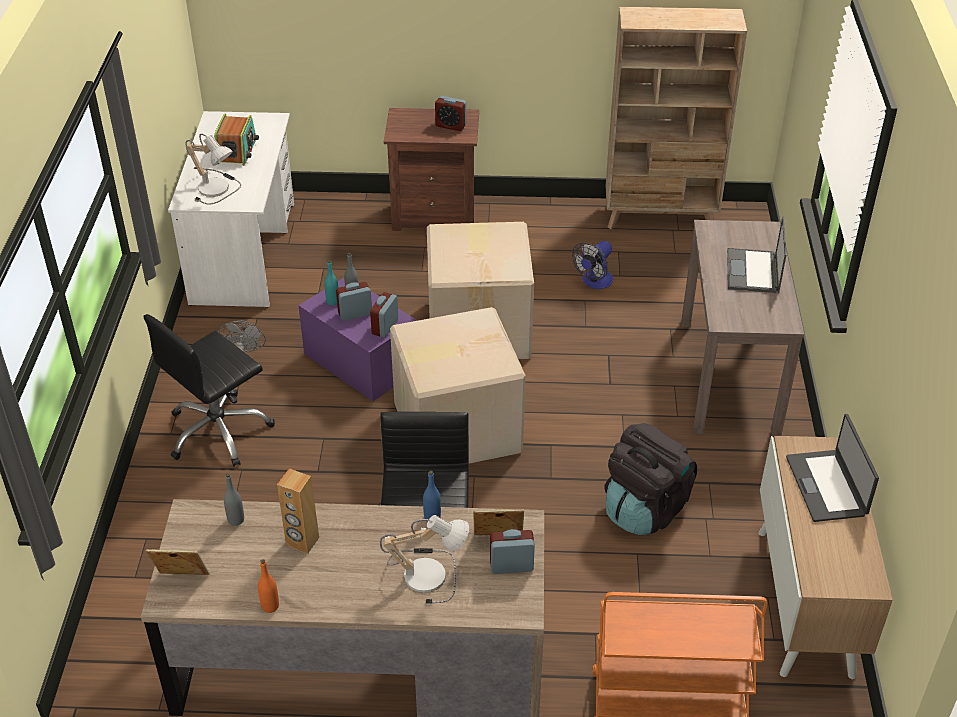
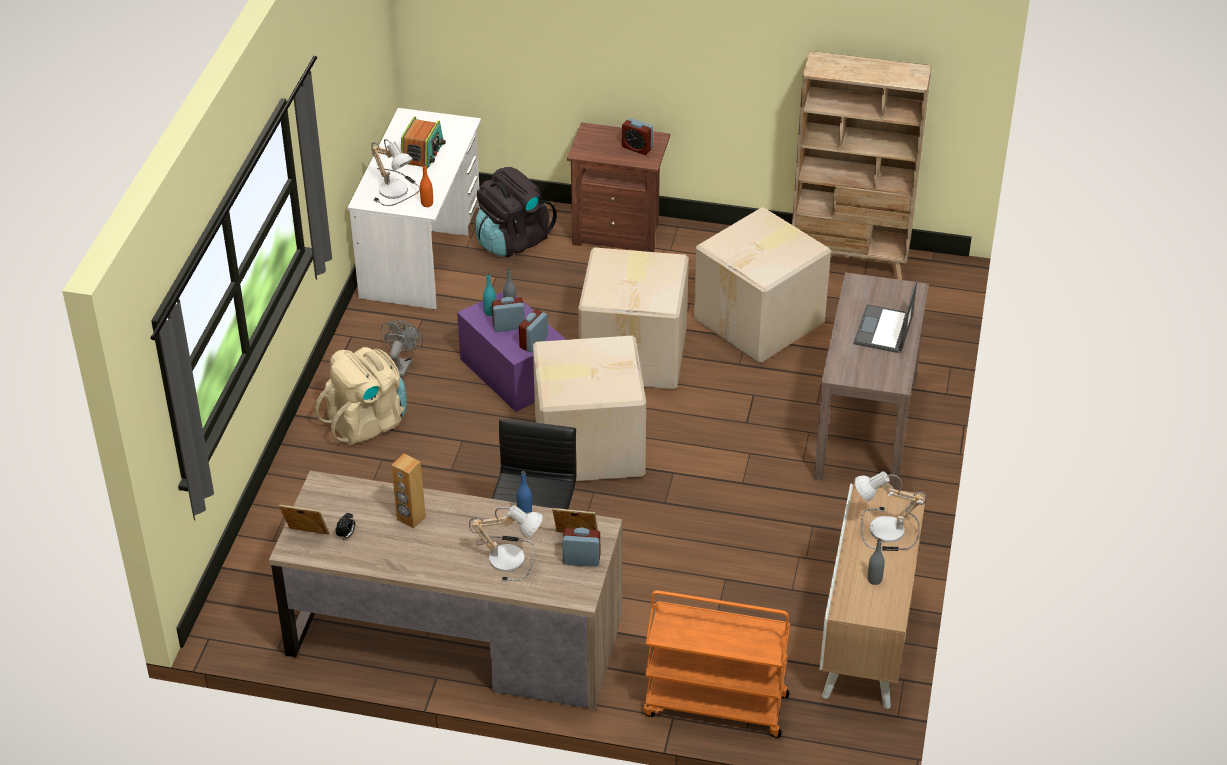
camera: 10 degrees right, 0 degrees up
black office chair [144,314,275,467] -> beige backpack [315,347,407,446]
grey bottle [224,473,244,526] -> grey bottle moved to [868,538,885,585]
orange bottle [258,559,279,613] -> orange bottle moved to [420,164,433,207]
fan [572,241,613,289] -> cardboard box [694,207,831,363]
black backpack [604,423,697,535] -> black backpack moved to [475,167,557,257]
laptop [786,414,879,522] -> table lamp [855,471,927,551]
none -> alarm clock [336,513,355,540]

